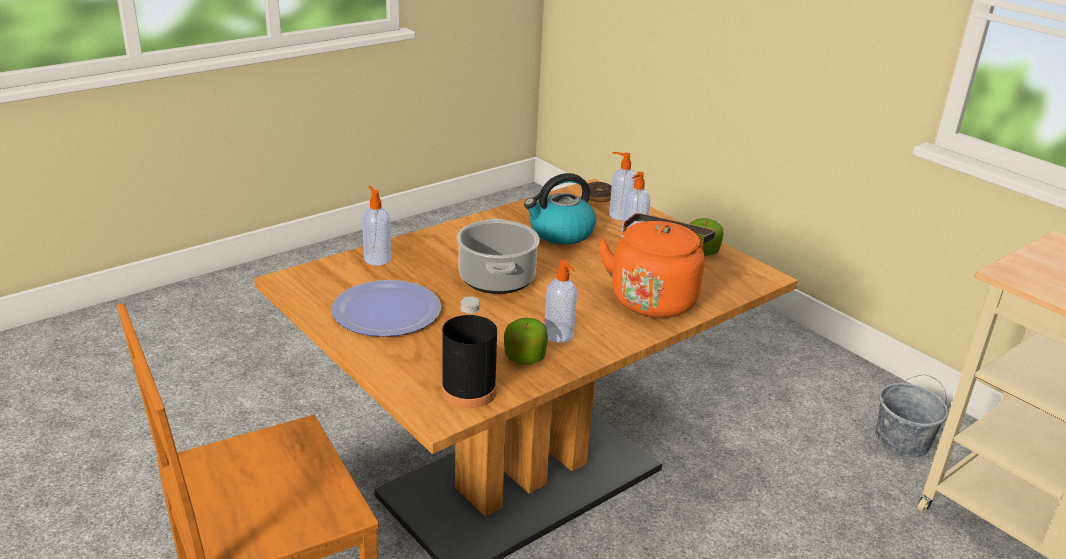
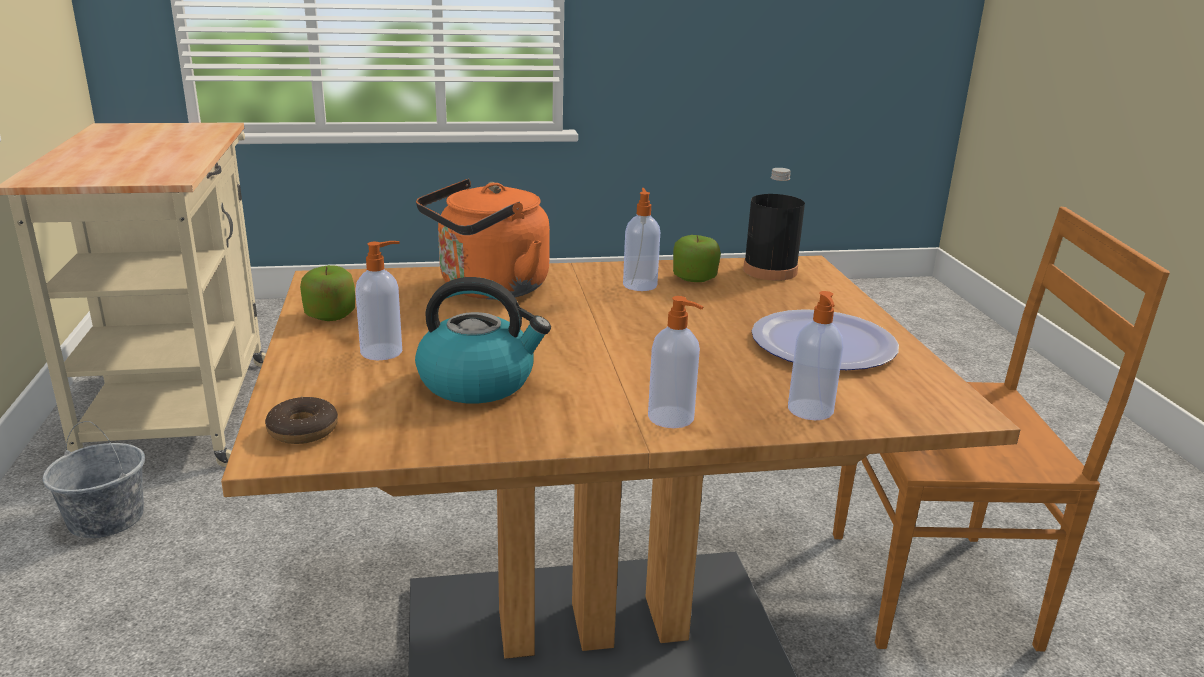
camera: 150 degrees left, 5 degrees down
cooking pot [457,219,540,294] -> none
soap dispenser [609,152,636,221] -> soap dispenser moved to [648,296,703,428]

